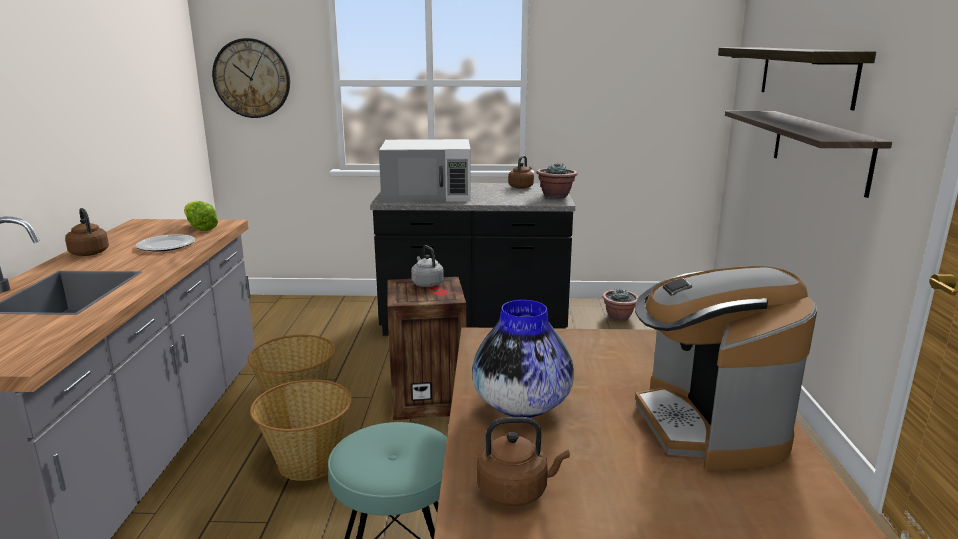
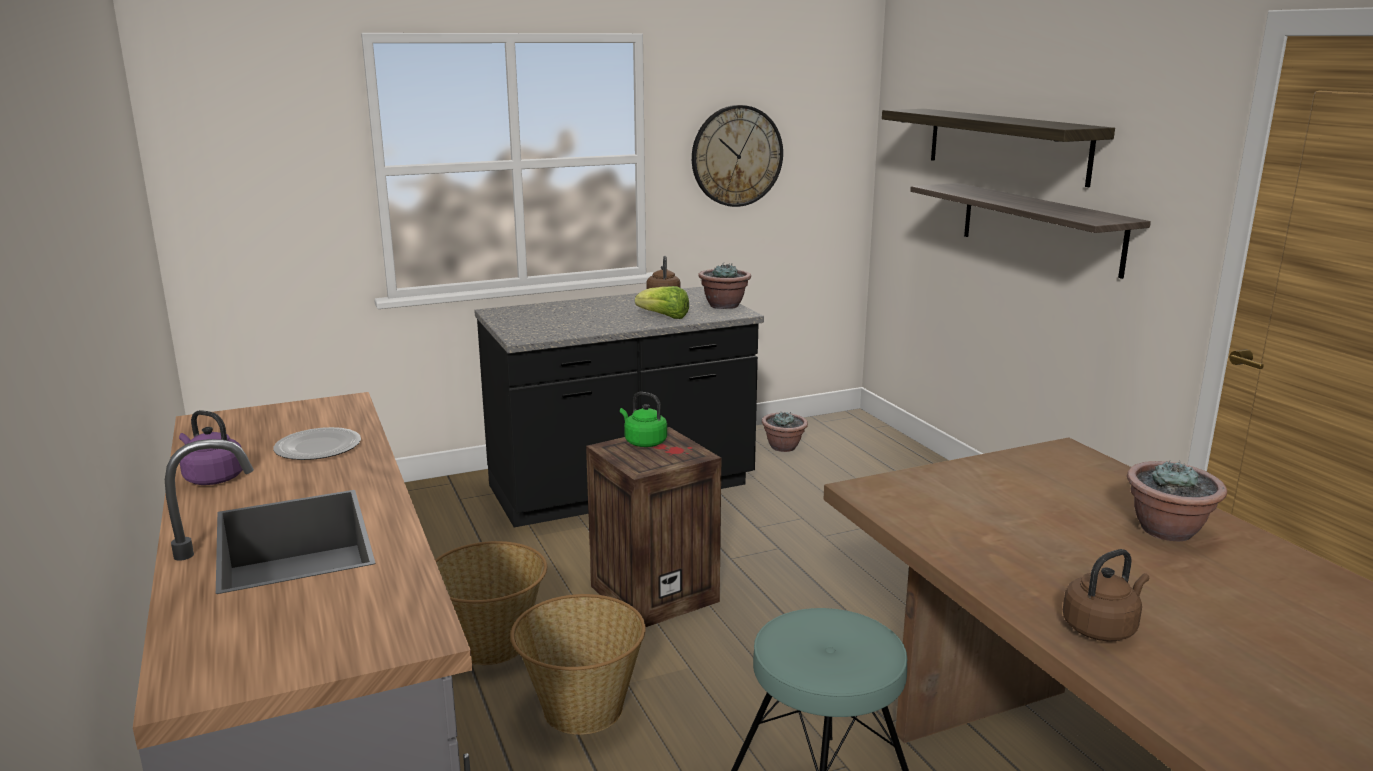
camera: 25 degrees left, 0 degrees up
brown kettle [65,208,109,256] -> purple kettle [179,410,243,485]
lettuce [184,201,218,231] -> lettuce moved to [635,286,689,319]
wall clock [212,38,290,118] -> wall clock moved to [692,105,783,207]
white microwave [379,139,471,203] -> none
grey kettle [411,245,444,287] -> green kettle [620,392,667,447]
vase [472,300,574,418] -> none
coffee machine [635,266,817,470] -> potted plant [1127,461,1227,541]

